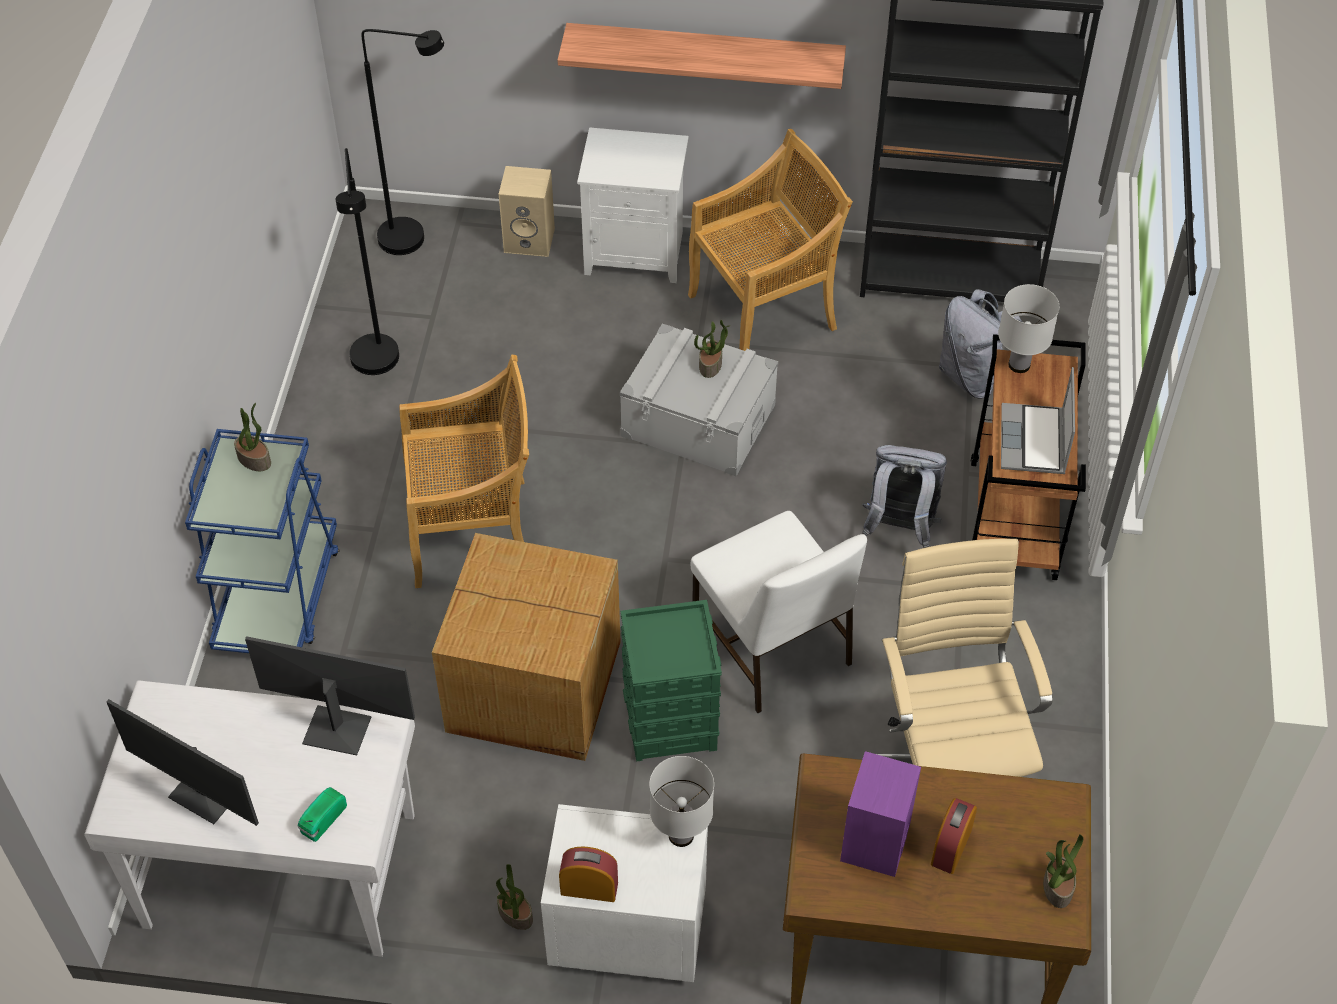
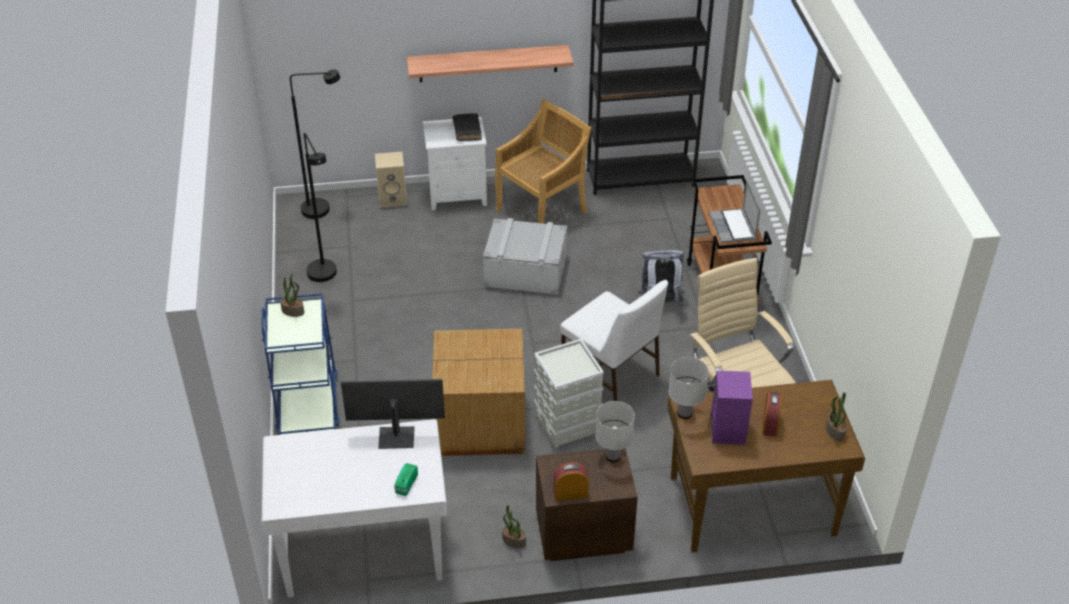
camera: 15 degrees left, 10 degrees down
monitor [106,699,259,826] -> none
beige chair [399,355,529,588] -> none
white nightstand [541,804,708,982] -> brown nightstand [536,448,638,561]
green storage box [621,600,722,762] -> grey storage box [534,339,604,448]
potted plant [694,320,730,378] -> none
grey backpack [939,289,1022,398] -> none
white table lamp [998,284,1059,373] -> white table lamp moved to [669,357,709,419]
none -> black book [453,113,482,141]

